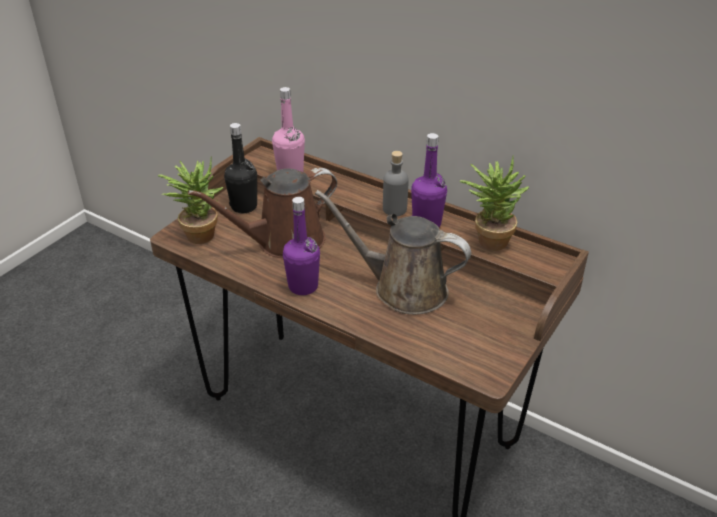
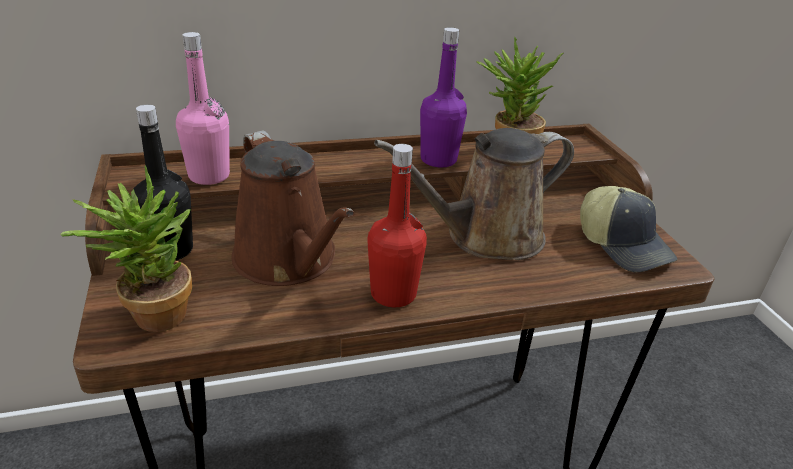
camera: 50 degrees left, 5 degrees down
brown watering can [188,168,337,258] -> brown watering can turned 45 degrees counterclockwise [232,131,355,286]
purple bottle [283,197,320,295] -> red bottle [367,144,427,307]
grey bottle [383,151,409,216] -> none
none -> cap [580,186,677,272]

